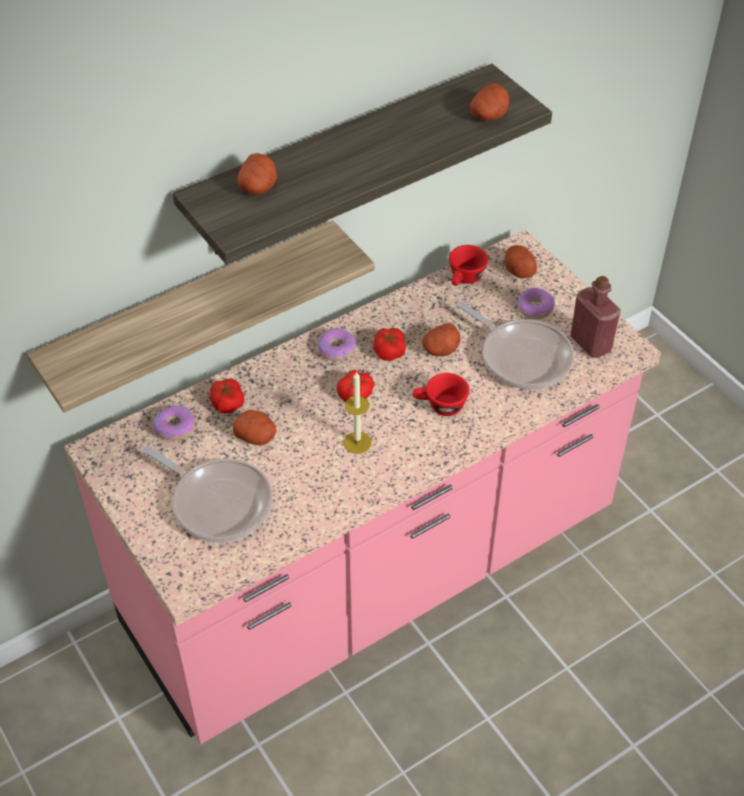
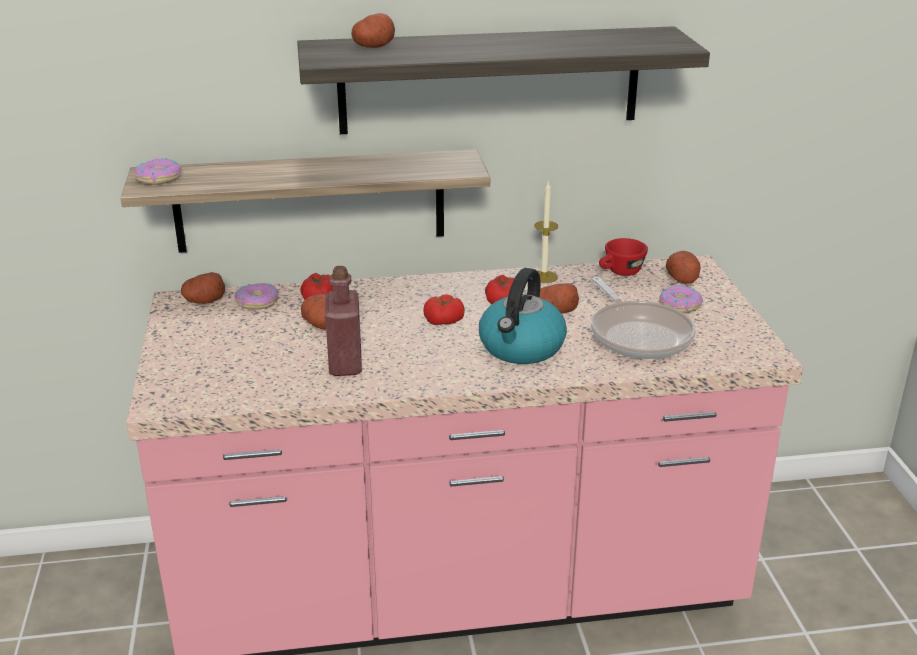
camera: 25 degrees right, 20 degrees down
frying pan [143,446,273,542] -> none
donut [318,328,357,361] -> donut moved to [134,158,181,185]
candle [344,371,372,454] -> candle moved to [535,180,558,283]
red cup [413,373,469,416] -> kettle [479,268,567,364]
potato [470,83,510,121] -> potato moved to [181,272,225,304]
red bottle [570,276,621,358] -> red bottle moved to [325,266,362,376]

